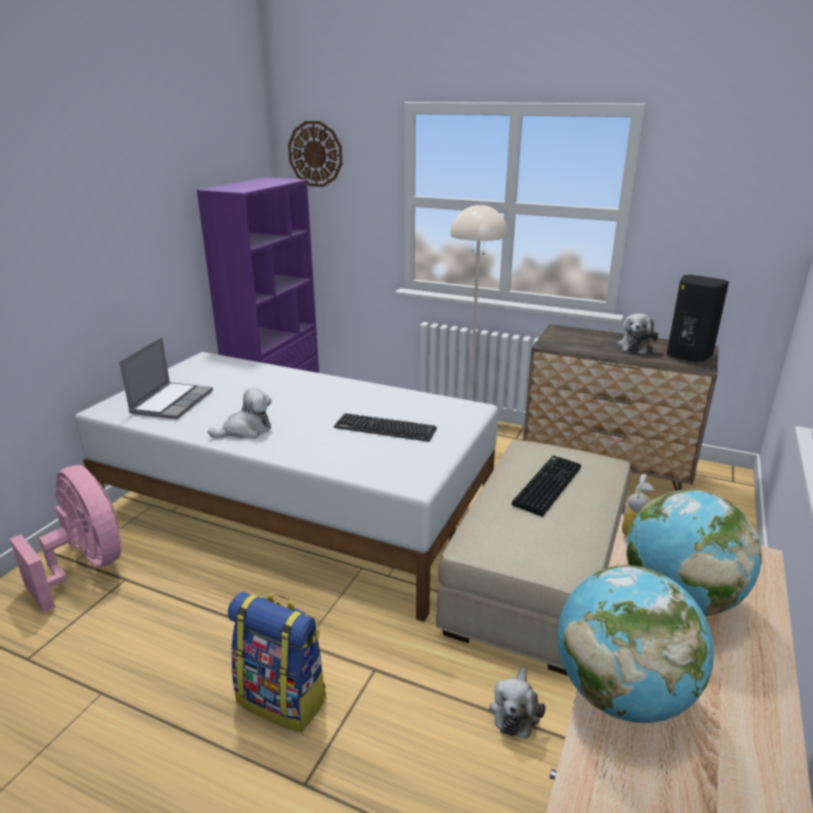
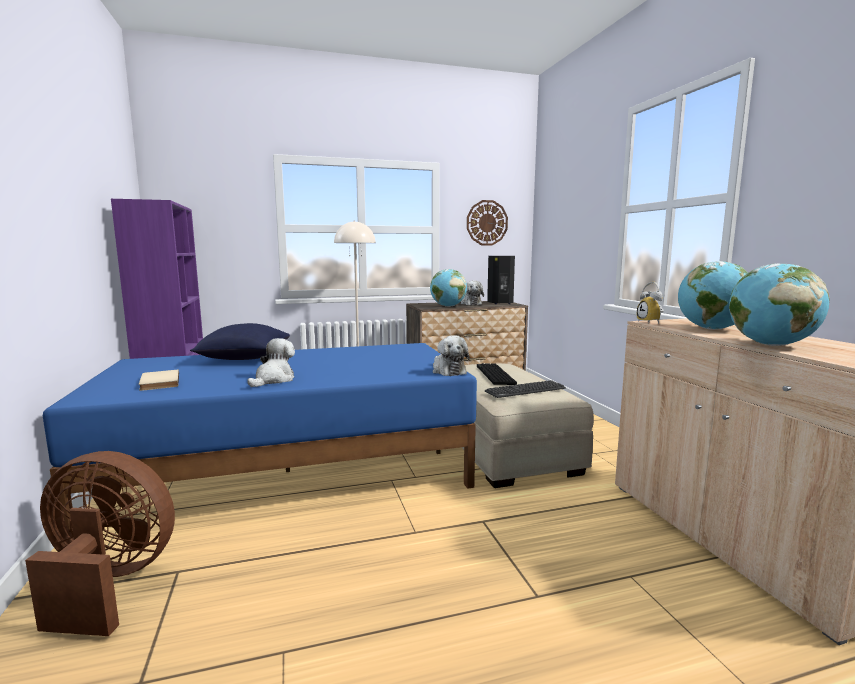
camera: 40 degrees left, 15 degrees down
pink fan [10,465,121,612] -> brown fan [25,451,175,636]
white bed [75,352,498,622] -> blue bed [43,343,477,530]
laptop [119,337,213,419] -> beige book [139,370,179,391]
backpack [228,592,326,732] -> none
wall clock [288,121,342,187] -> wall clock moved to [467,200,508,246]
keyboard [334,413,437,442] -> keyboard moved to [485,380,566,398]
plush toy [489,667,545,739] -> plush toy moved to [433,335,470,376]
none -> blue pillow [190,323,290,360]
none -> globe [430,269,467,307]

